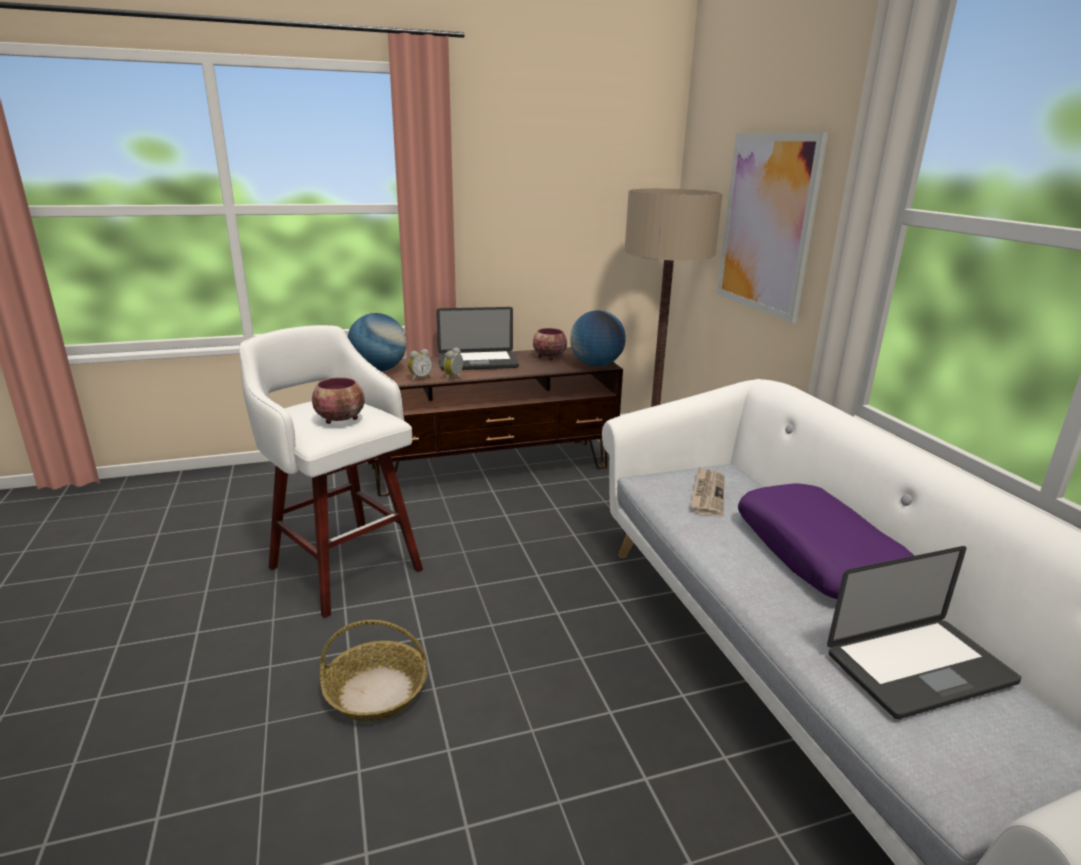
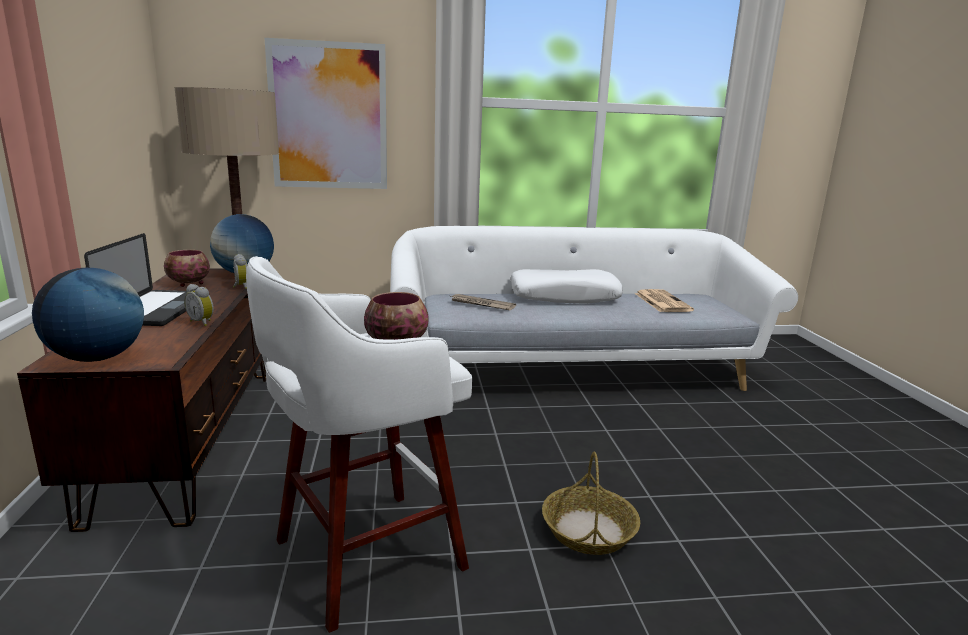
camera: 80 degrees left, 5 degrees down
alarm clock [408,349,432,381] -> alarm clock moved to [233,254,247,289]
purple pillow [738,483,915,599] -> white pillow [510,269,623,304]
laptop [827,546,1022,719] -> newspaper [634,289,694,312]

